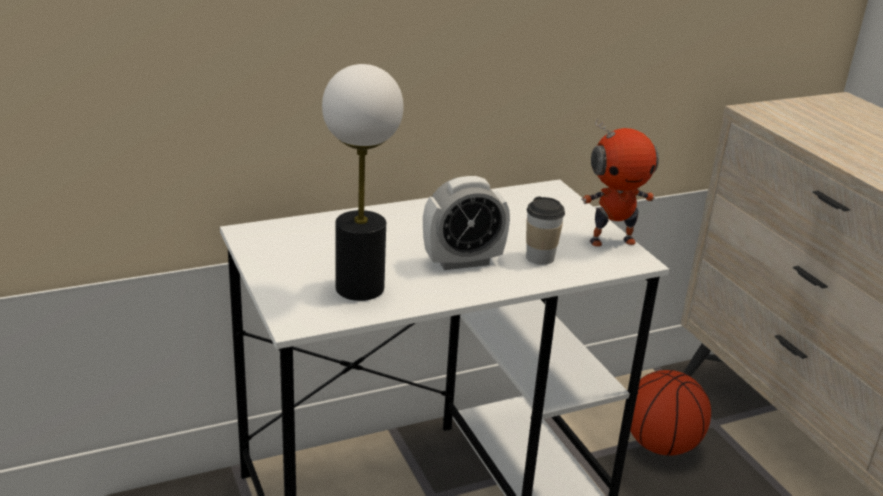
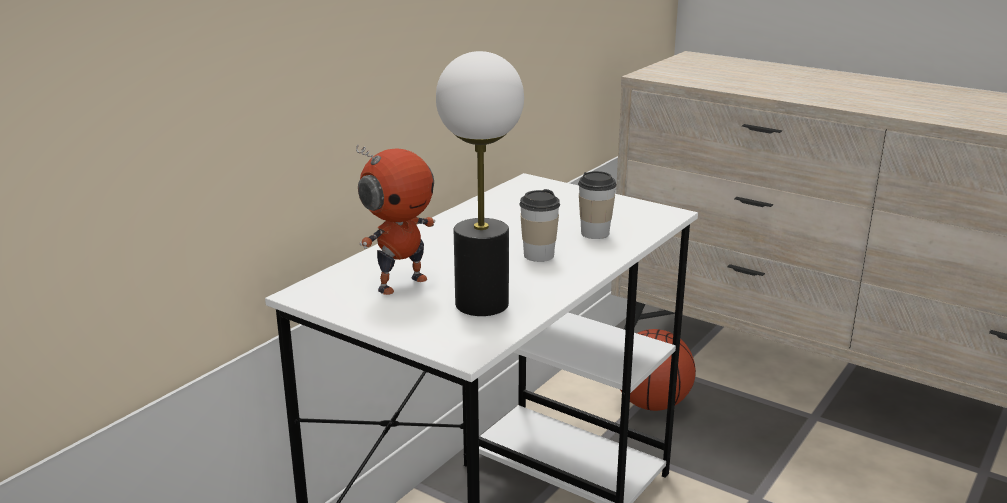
camera: 30 degrees left, 5 degrees down
alarm clock [423,176,510,270] -> cup [519,189,560,262]
toy robot [581,119,659,247] -> toy robot moved to [356,145,435,295]

